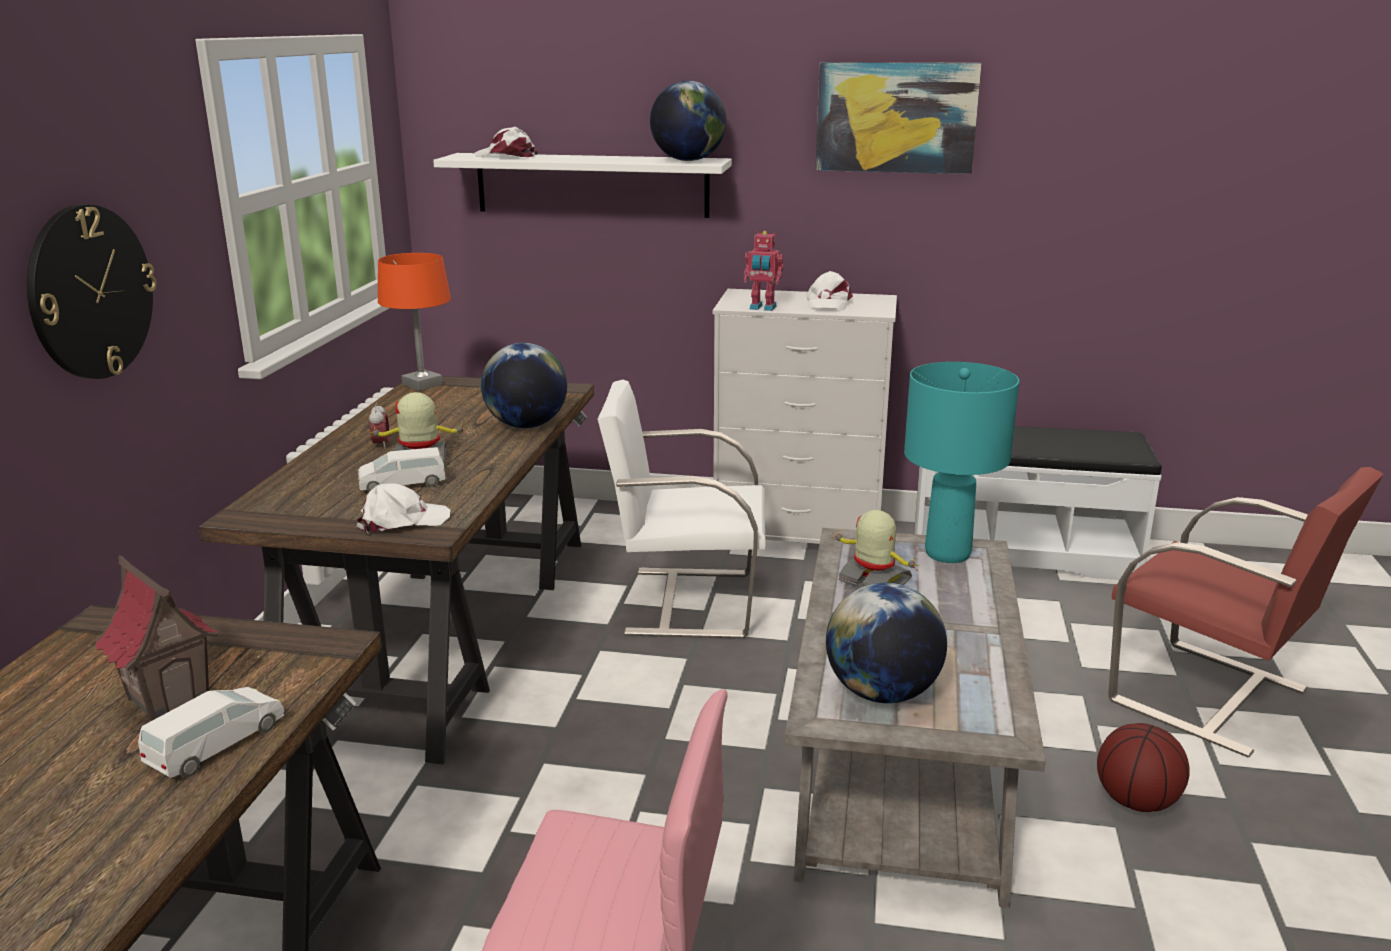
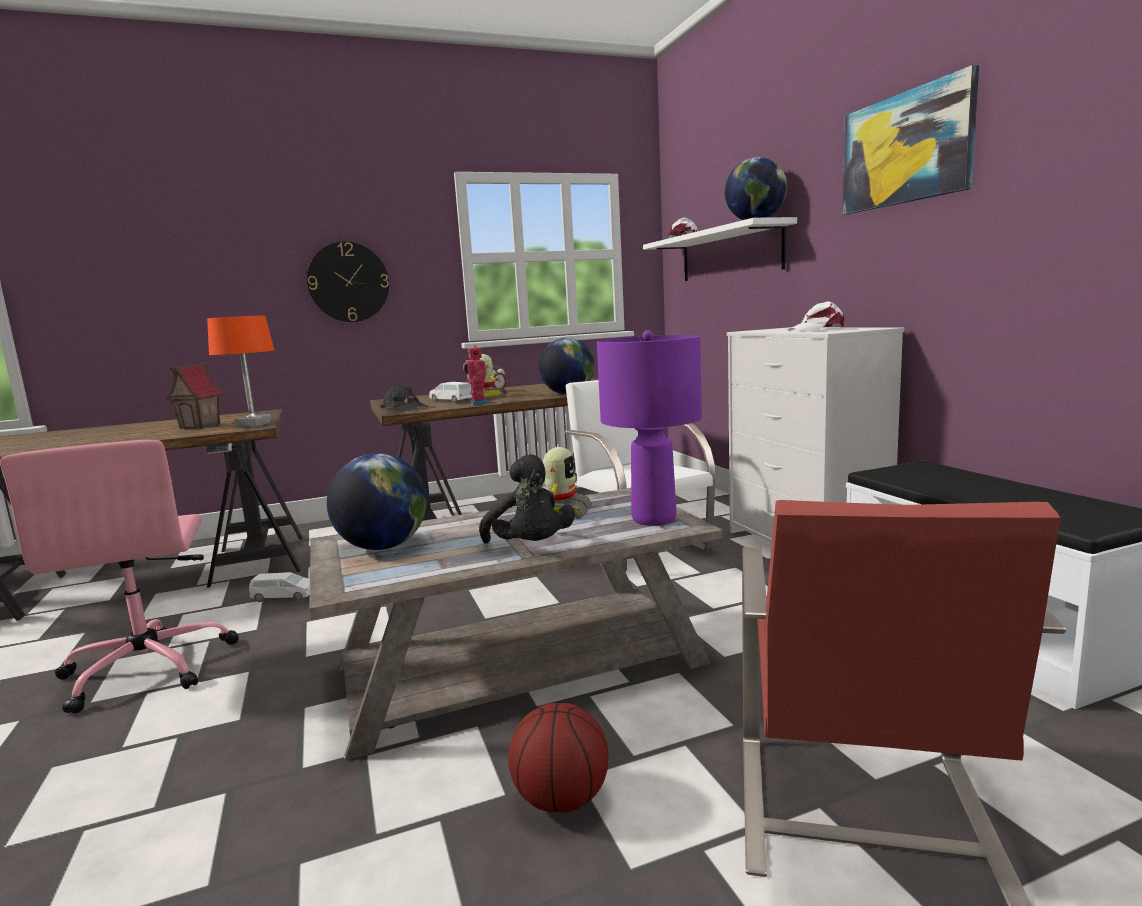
camera: 60 degrees right, 10 degrees down
white toy car [138,687,284,778] -> white toy car moved to [249,572,310,602]
white cap [357,484,450,534] -> black cap [380,385,428,411]
orange table lamp [378,253,451,391] -> orange table lamp moved to [207,315,274,427]
toy robot [744,231,784,311] -> toy robot moved to [463,345,488,405]
turquoise table lamp [904,362,1019,563] -> purple table lamp [597,330,702,526]
none -> black plush toy [479,454,575,543]

